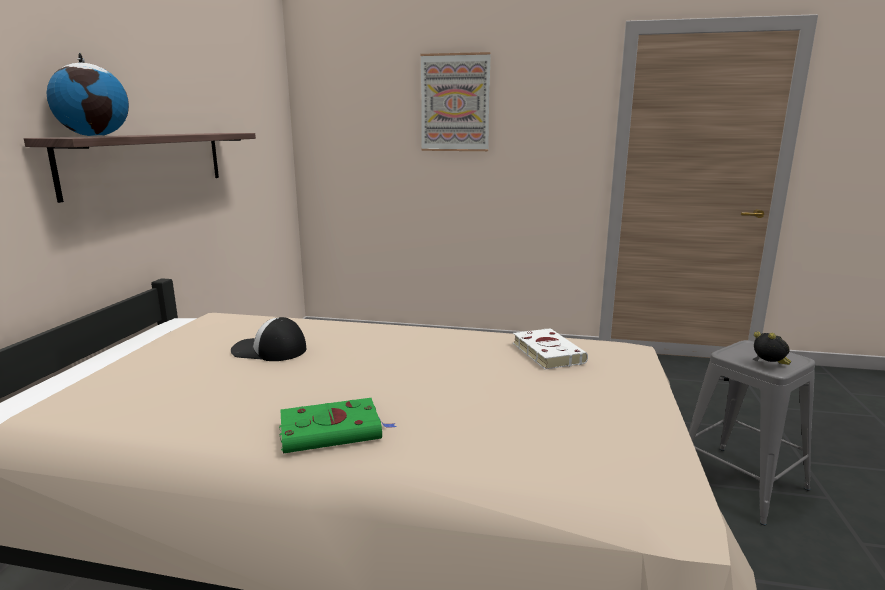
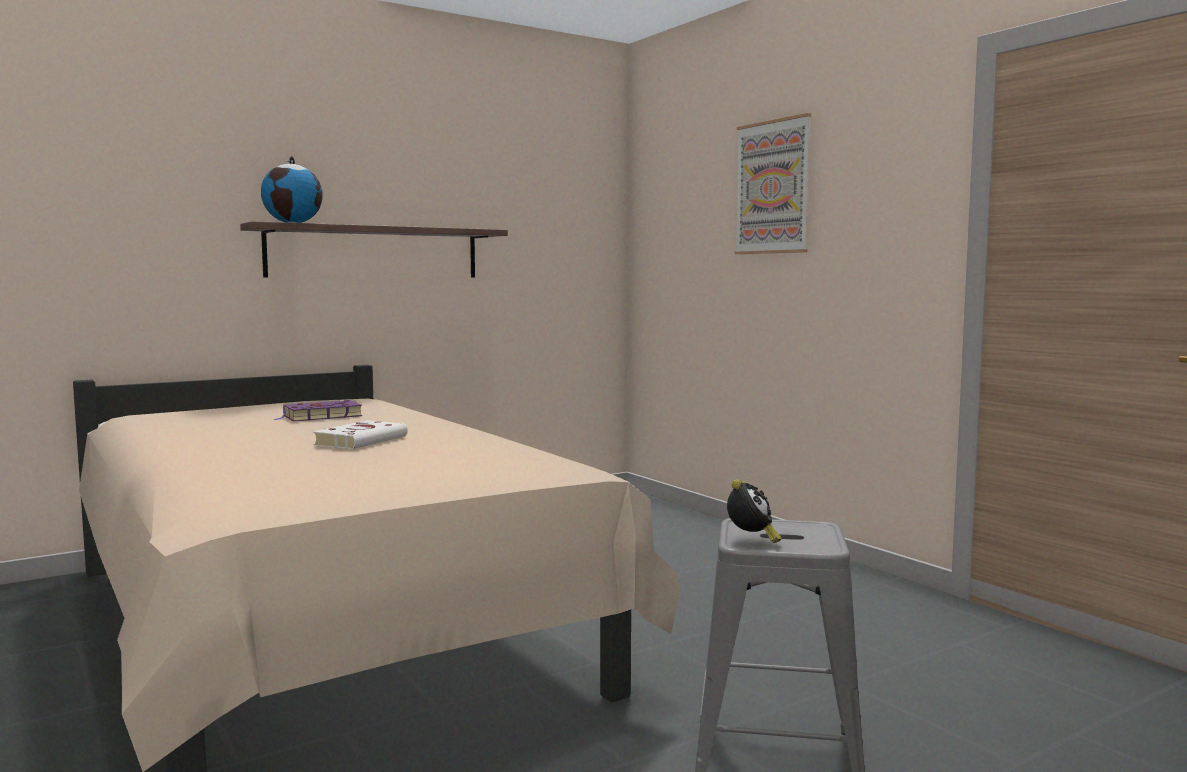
camera: 45 degrees right, 10 degrees down
cap [231,317,306,361] -> purple book [274,400,362,421]
green book [279,398,397,454] -> none
white book [513,328,588,370] -> white book moved to [313,420,408,449]

